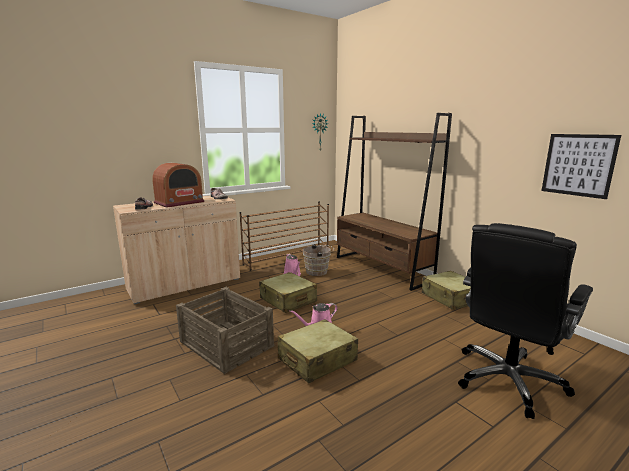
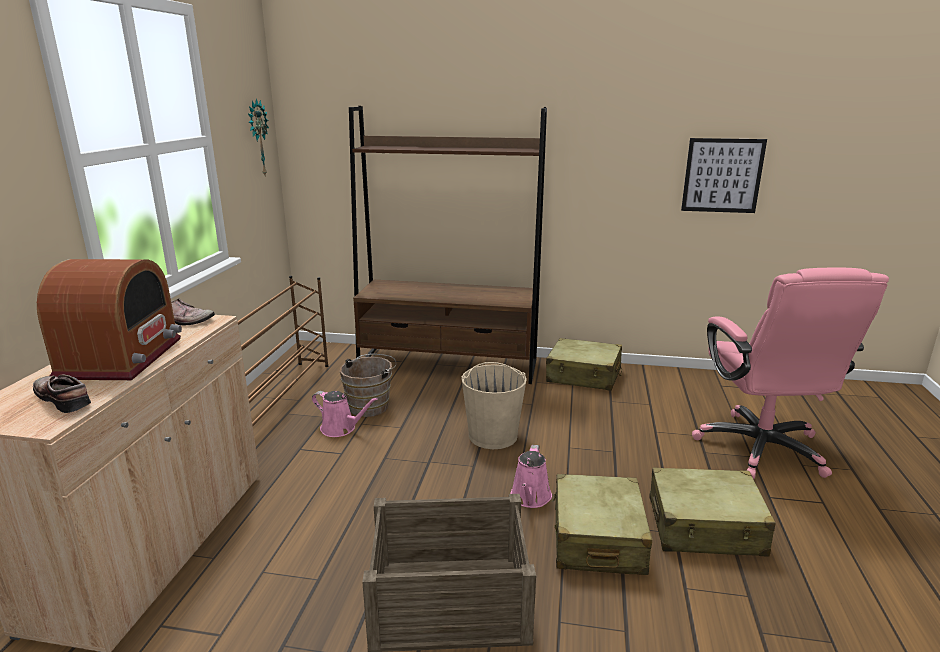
camera: 45 degrees left, 5 degrees up
beige suitcase [259,272,317,313] -> beige suitcase moved to [649,468,776,557]
black office chair [458,223,593,419] -> pink office chair [692,267,889,479]
none -> beige bucket [461,362,527,449]

